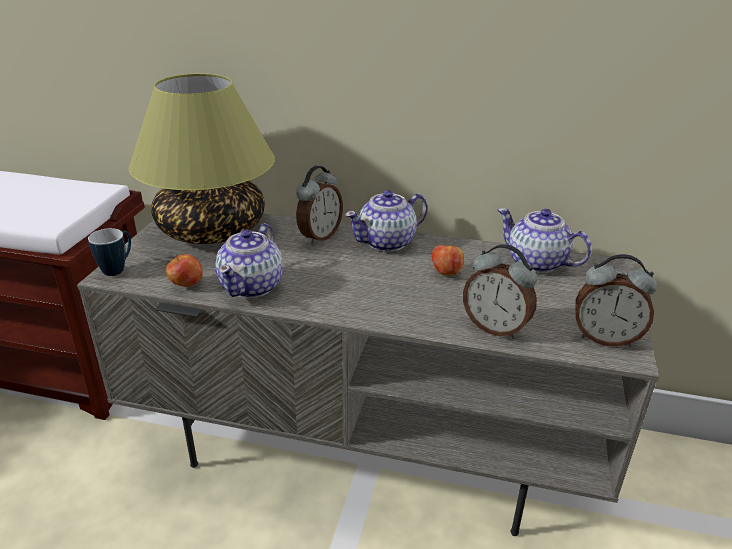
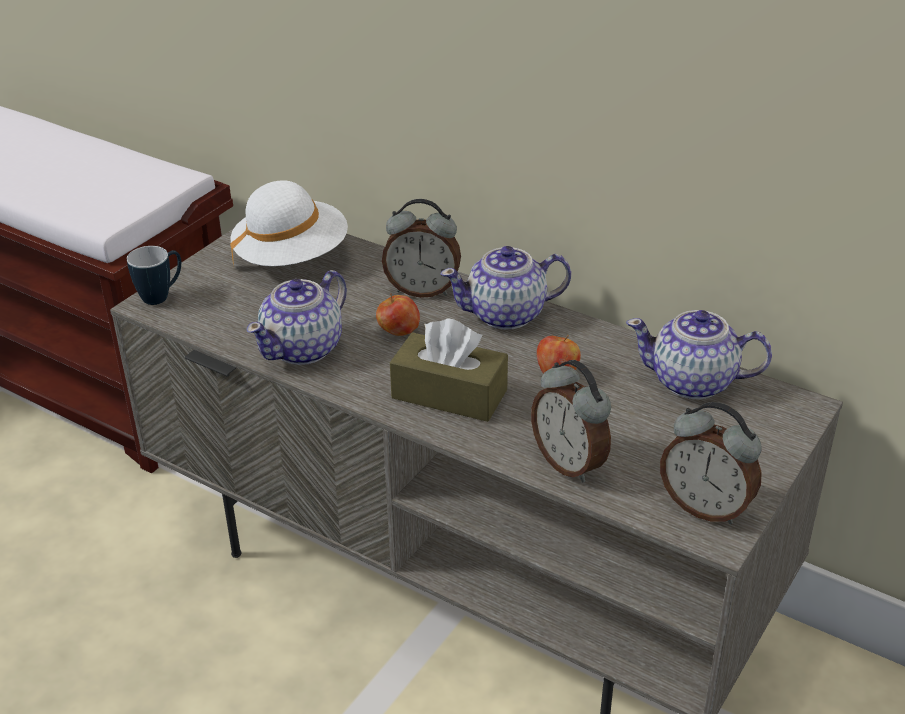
camera: 20 degrees right, 5 degrees up
table lamp [129,73,275,244] -> white hat [230,180,348,267]
apple [166,254,203,287] -> apple moved to [376,293,420,336]
alarm clock [296,166,343,245] -> alarm clock turned 45 degrees clockwise [382,199,461,298]
teapot [497,208,592,273] -> teapot turned 45 degrees counterclockwise [626,310,772,399]
none -> brown tissue box [390,318,508,422]

